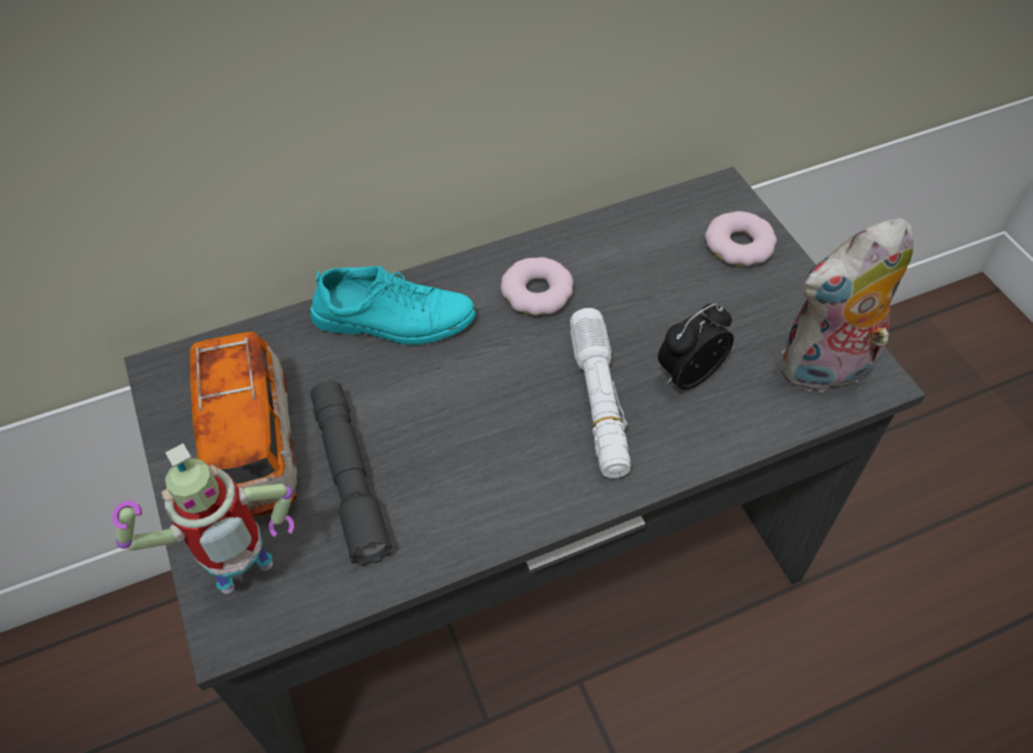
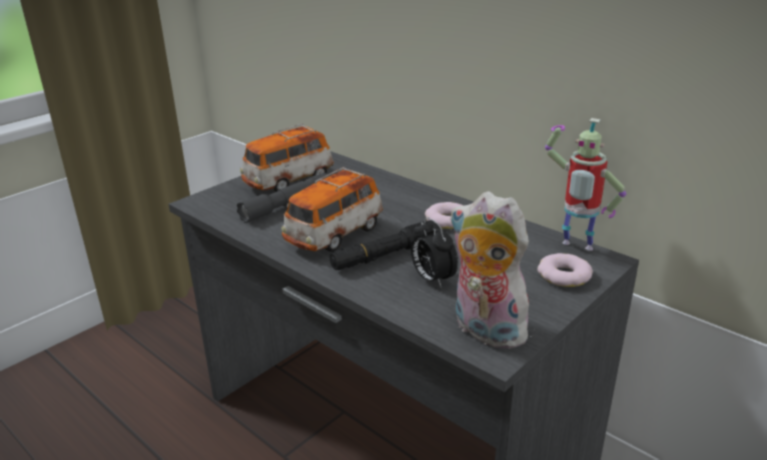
camera: 65 degrees right, 25 degrees down
toy robot [112,443,294,594] -> toy robot moved to [545,118,626,251]
turquoise shoe [310,266,477,345] -> none
white flashlight [570,308,631,478] -> black flashlight [330,220,440,270]
alarm clock [658,303,734,390] -> alarm clock turned 150 degrees counterclockwise [411,217,458,288]
none -> toy car [281,167,383,252]

